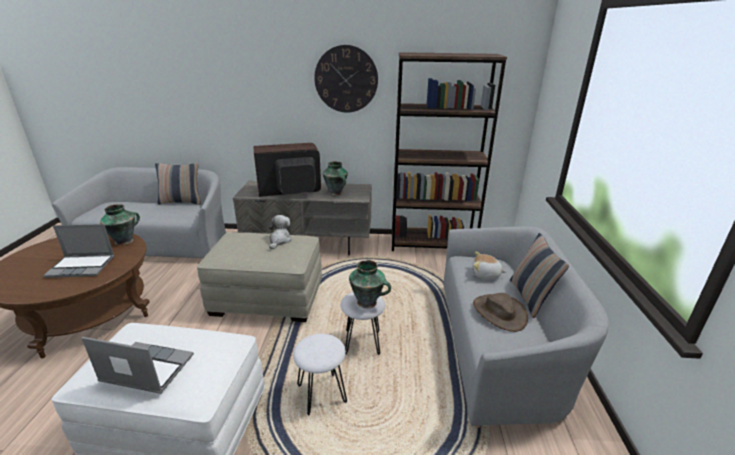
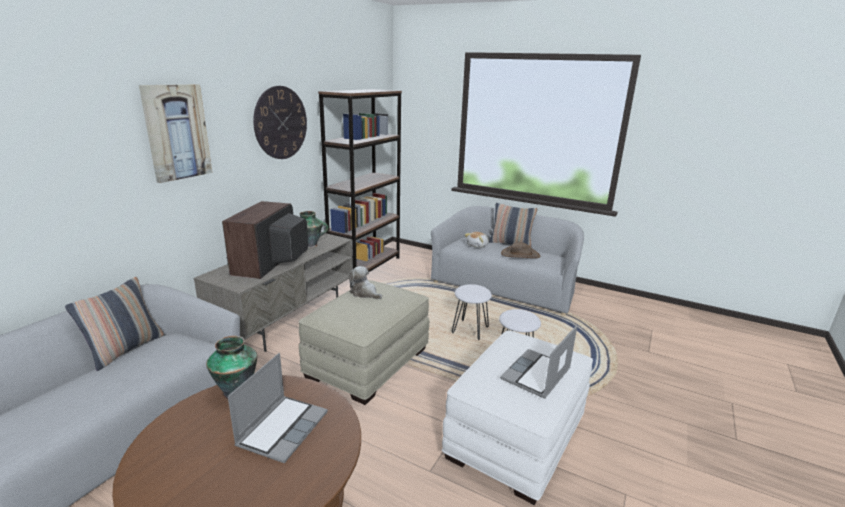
camera: 65 degrees left, 5 degrees down
vase [349,260,391,309] -> none
none -> picture [139,84,212,183]

